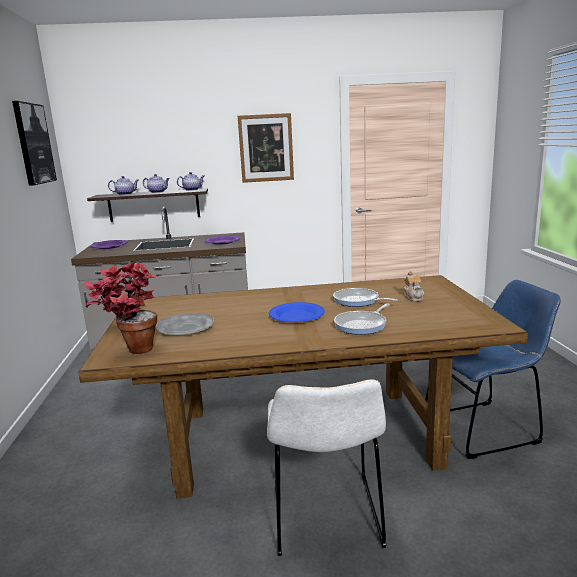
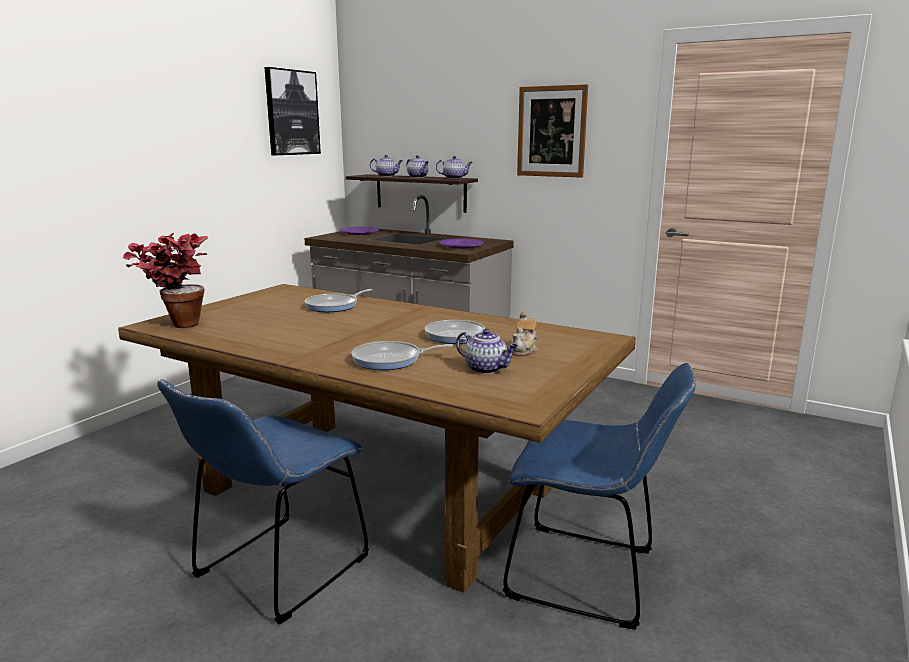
camera: 35 degrees right, 0 degrees up
grey plate [156,313,214,335] -> none
white chair [267,379,386,556] -> blue chair [157,379,369,624]
blue plate [269,302,325,322] -> none
none -> frying pan [304,289,373,312]
none -> teapot [456,329,518,374]

